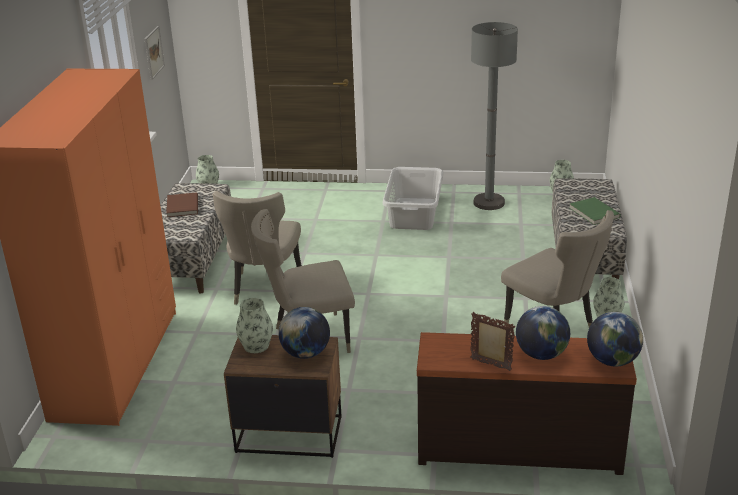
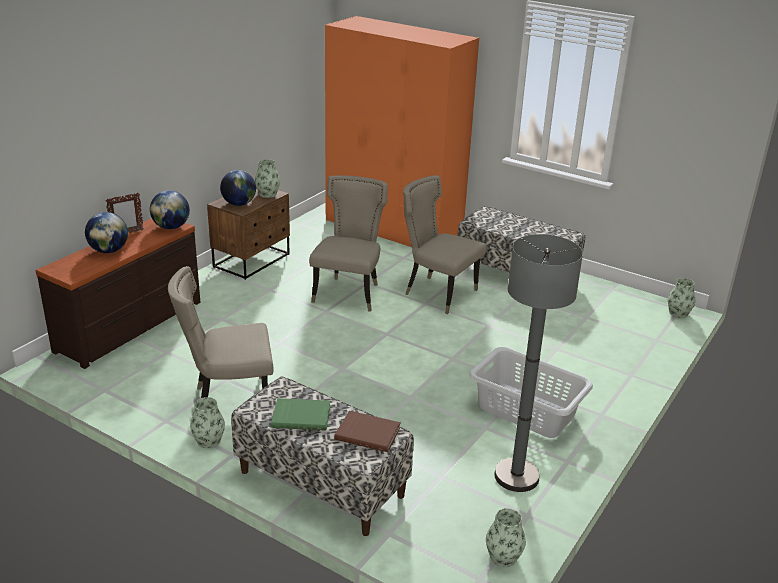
camera: 115 degrees right, 0 degrees up
picture [145,26,165,80] -> none
brown book [166,192,198,217] -> brown book moved to [334,411,401,452]
globe [587,312,643,366] -> globe moved to [150,190,190,229]

